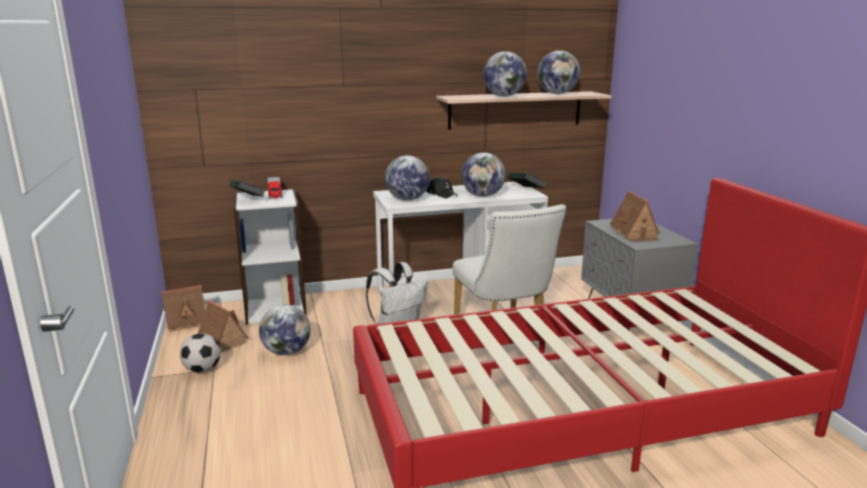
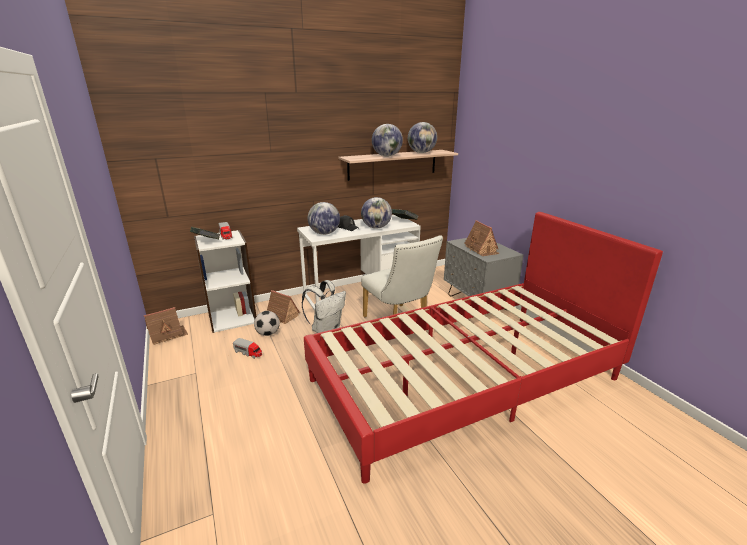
camera: 10 degrees left, 5 degrees up
football [180,333,221,373] -> football moved to [254,311,280,336]
toy house [198,300,248,352] -> toy house moved to [267,290,300,324]
globe [259,305,311,355] -> toy truck [233,338,262,359]

